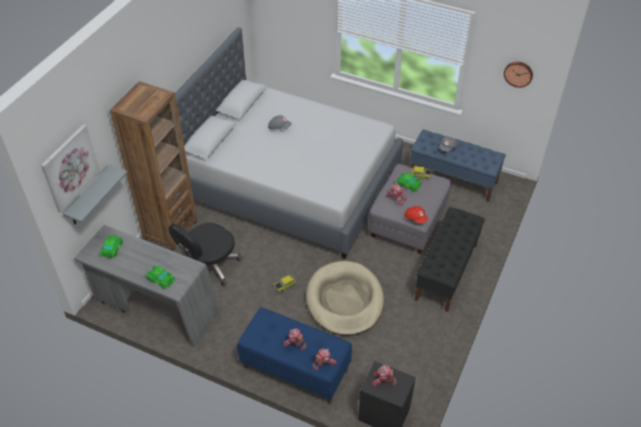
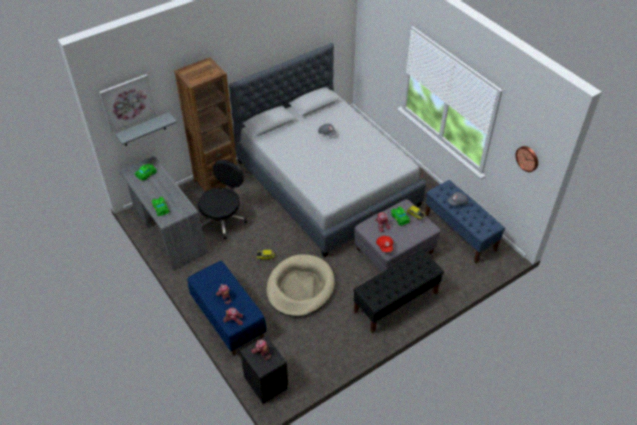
camera: 30 degrees right, 0 degrees up
black office chair [169,223,242,287] -> black office chair turned 135 degrees clockwise [198,160,247,239]

